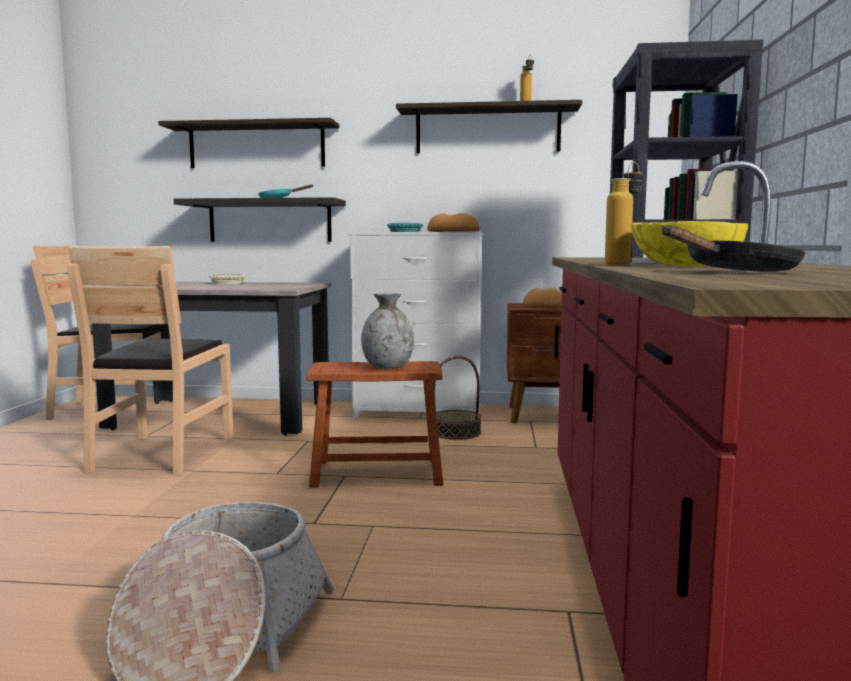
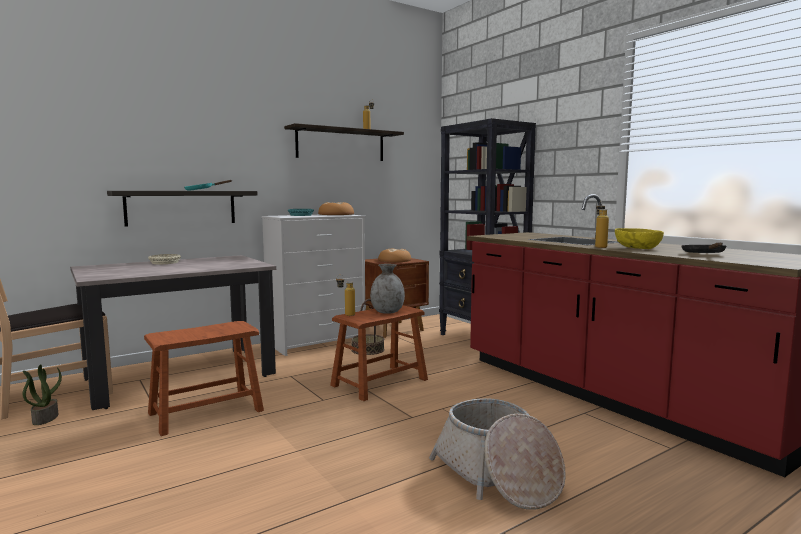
camera: 40 degrees left, 0 degrees up
brown chair [67,246,234,475] -> brown stool [144,321,264,436]
shelf [158,118,339,168] -> none
none -> potted plant [23,364,62,425]
none -> bottle [336,275,355,316]

